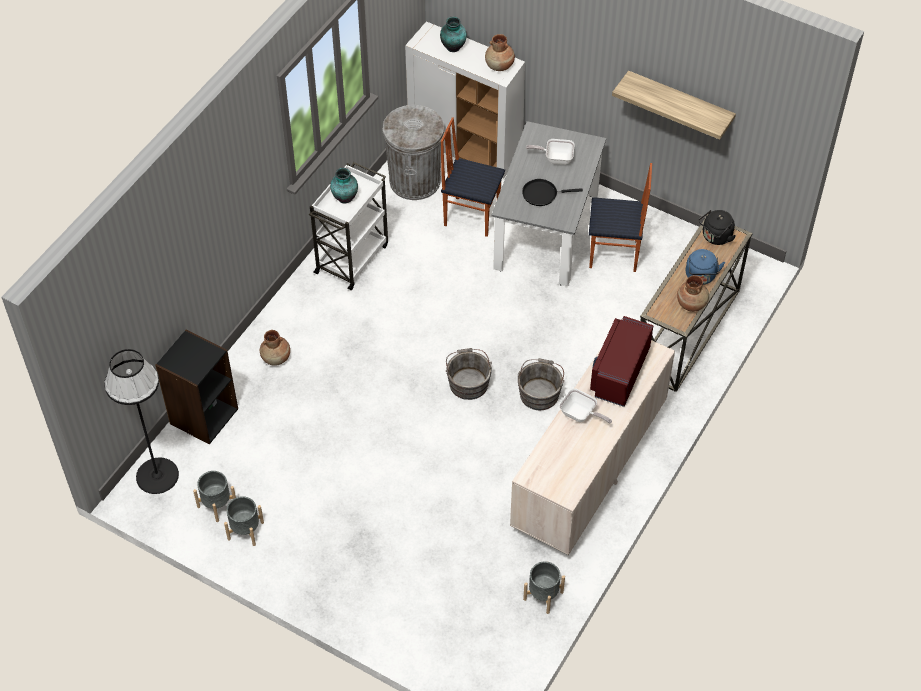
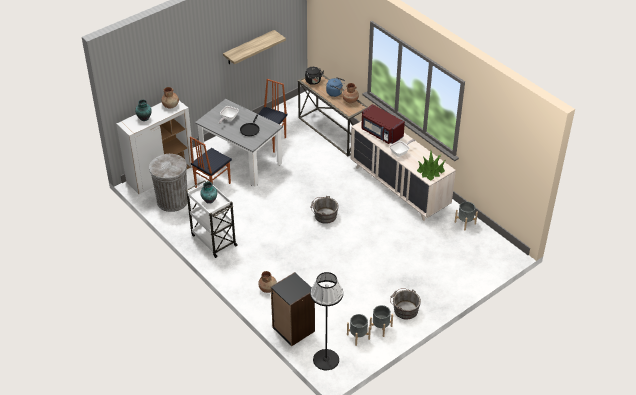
camera: 70 degrees left, 10 degrees down
grey bucket [517,358,564,410] -> grey bucket moved to [390,288,421,319]
none -> potted plant [417,151,445,181]

